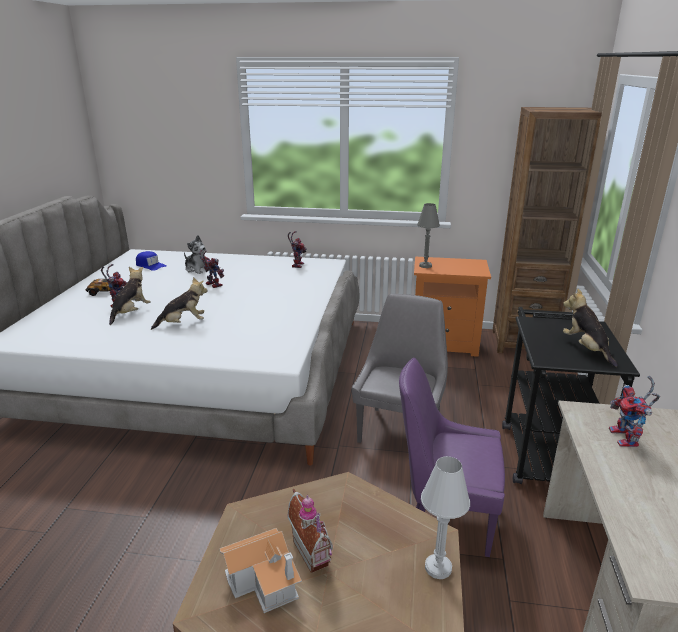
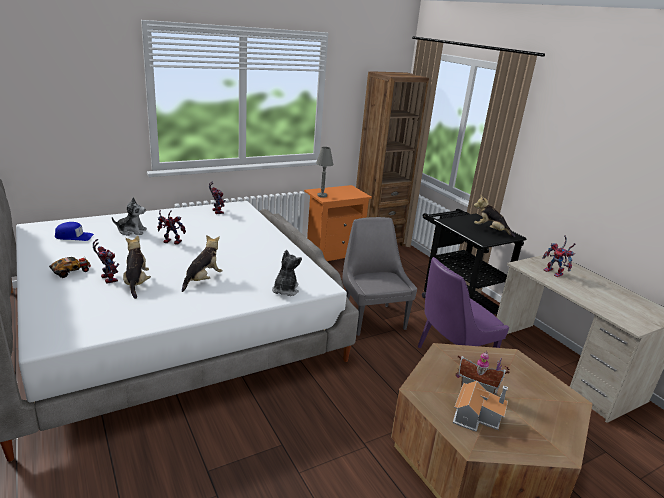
camera: 40 degrees left, 0 degrees up
white table lamp [421,456,470,579] -> none
none -> plush toy [272,250,302,296]

